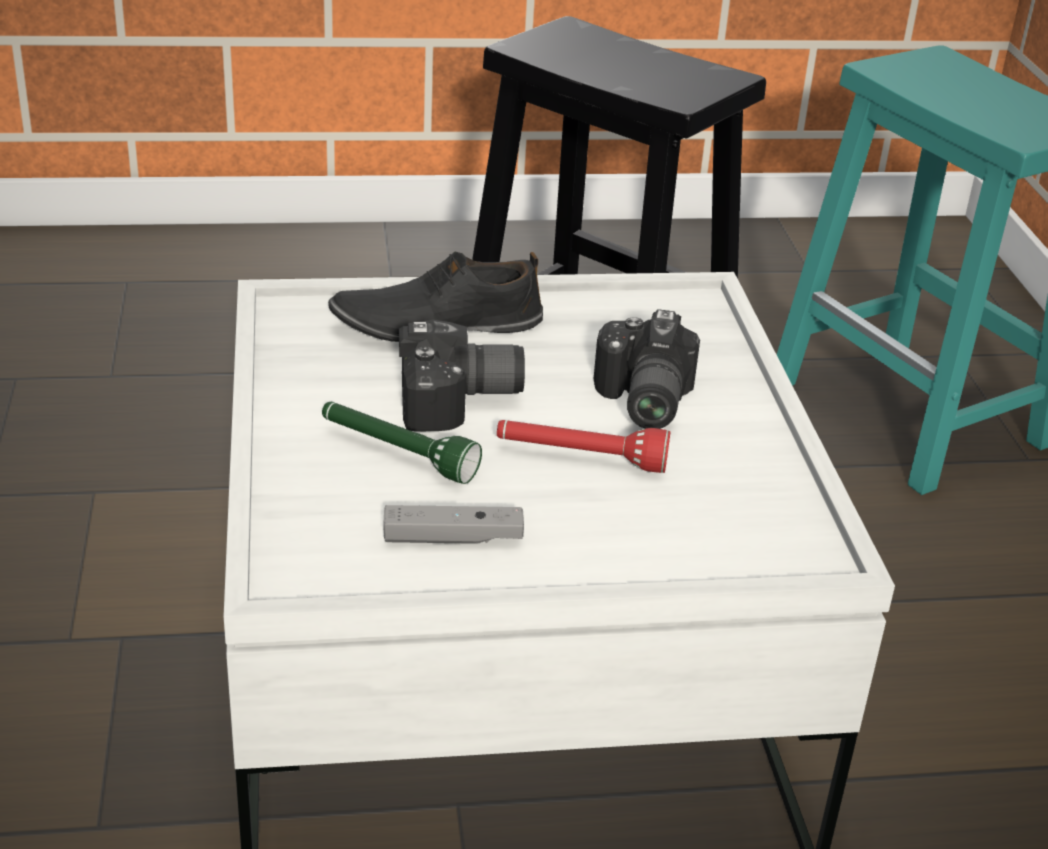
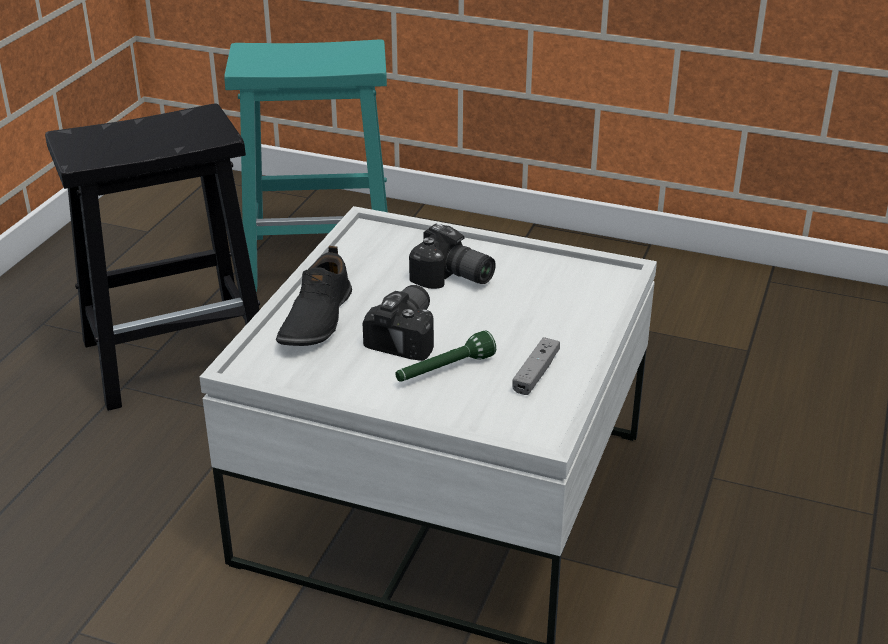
camera: 60 degrees left, 0 degrees up
red flashlight [497,420,671,473] -> none

